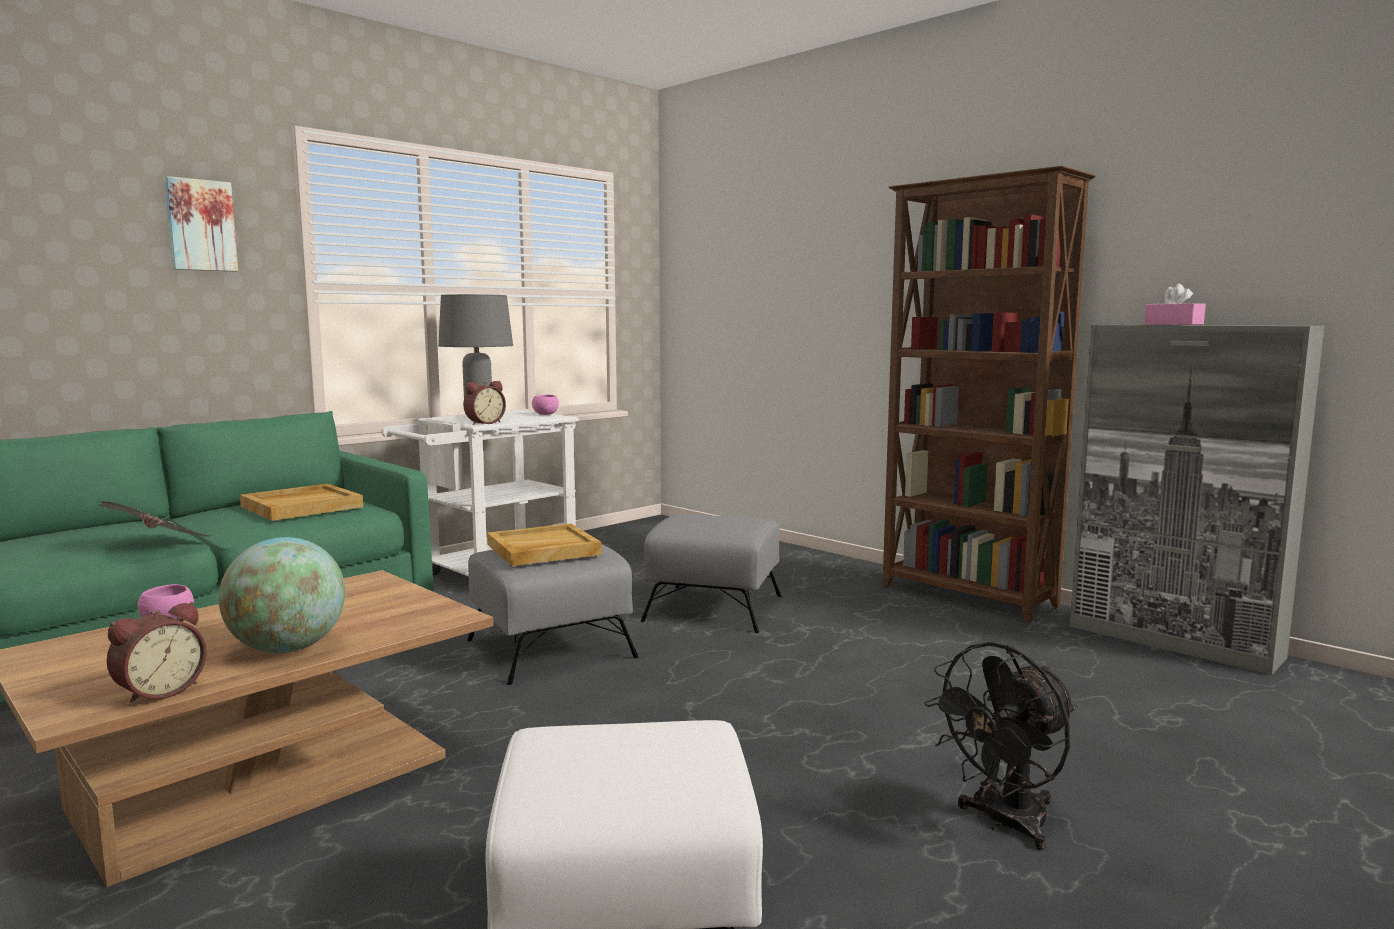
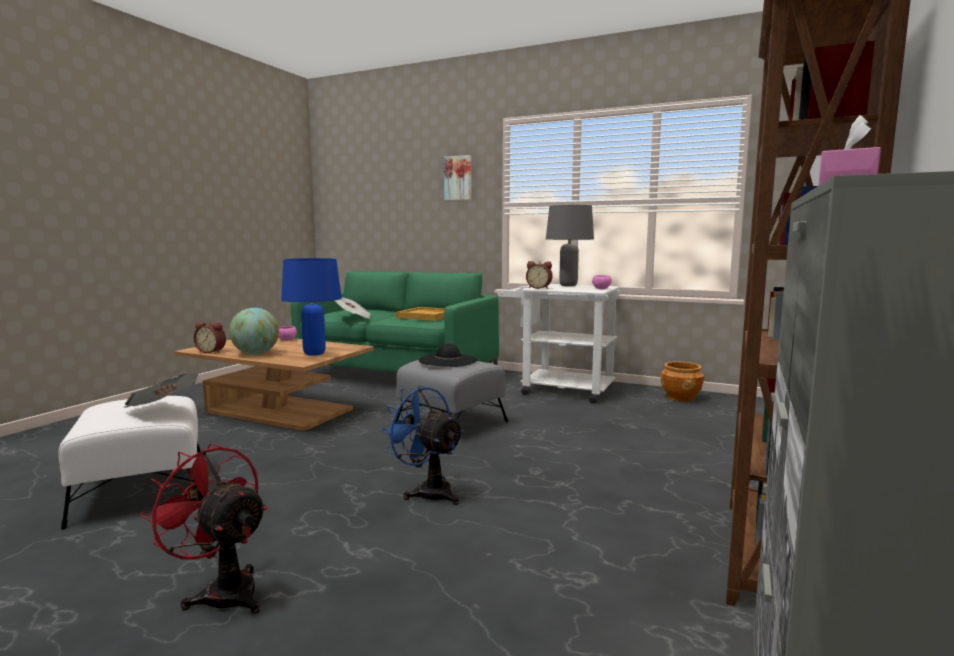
camera: 70 degrees right, 0 degrees up
beige tray [487,524,602,566] -> black hat [419,343,478,367]
grey ottoman [641,514,782,633] -> none
black fan [924,642,1076,850] -> red fan [140,443,268,614]
none -> newspaper [124,373,198,407]
none -> blue table lamp [281,258,342,356]
none -> blue fan [380,386,464,505]
none -> brown planter [660,362,704,402]

